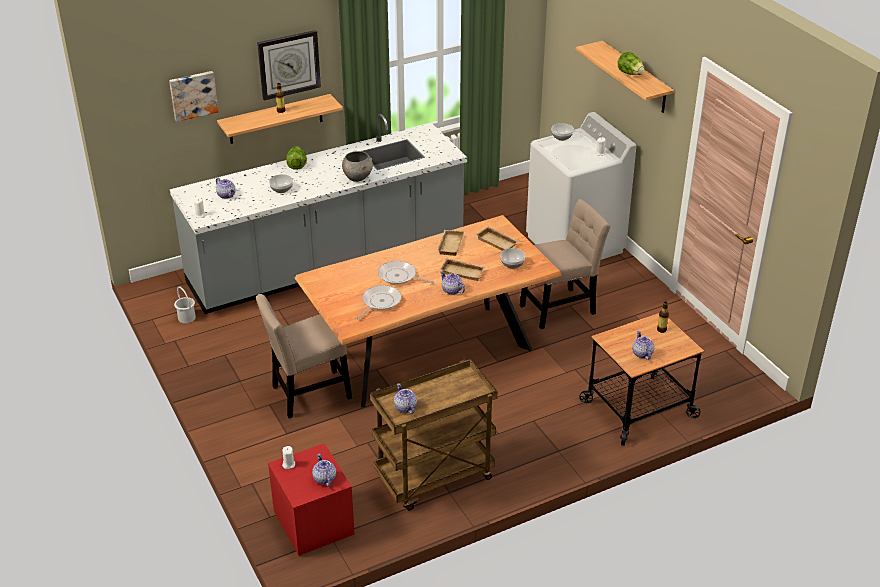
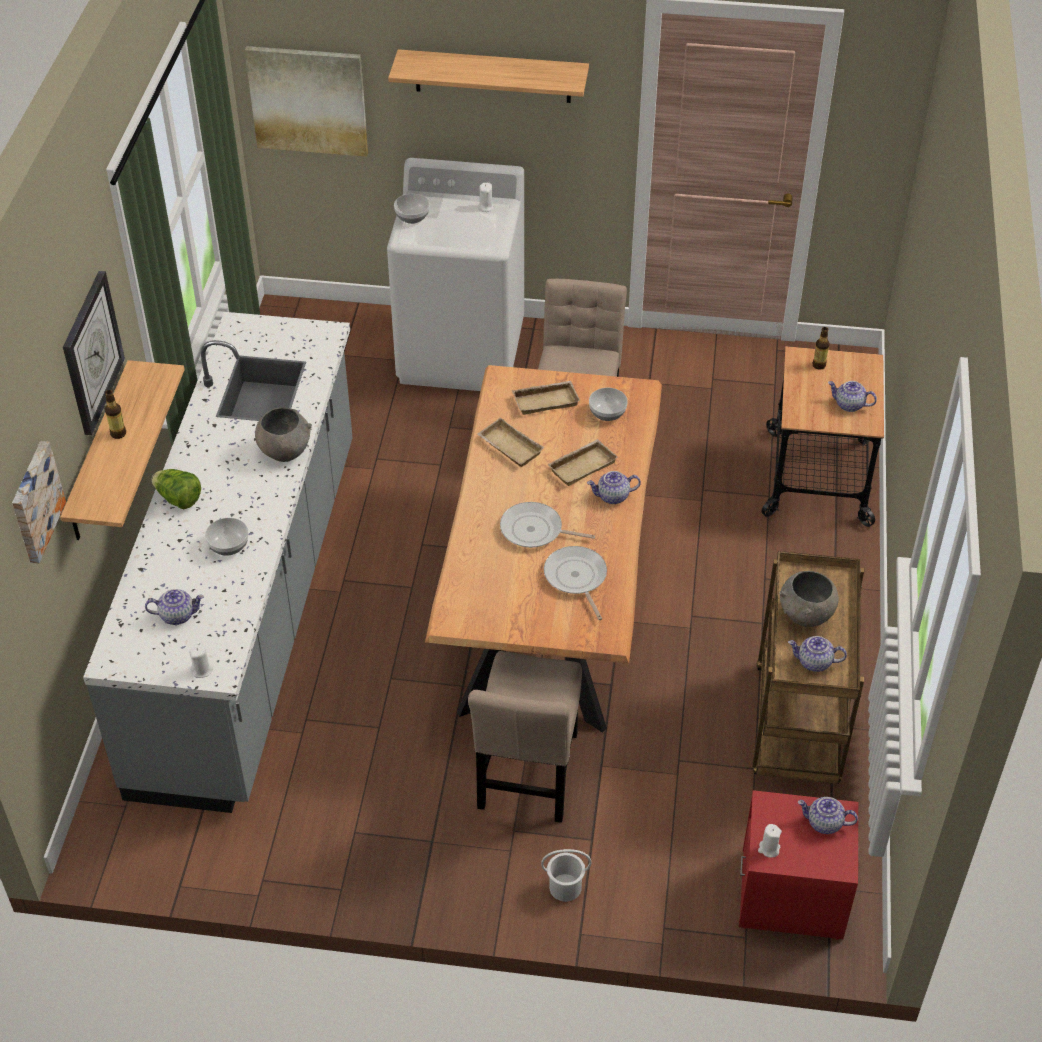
camera: 55 degrees left, 10 degrees up
white bucket [174,287,196,323] -> white bucket moved to [541,849,592,902]
frying pan [378,261,434,285] -> frying pan turned 45 degrees clockwise [500,502,595,548]
lettuce [618,52,644,75] -> none
none -> picture [245,46,368,157]
none -> grey bowl [779,571,839,627]

